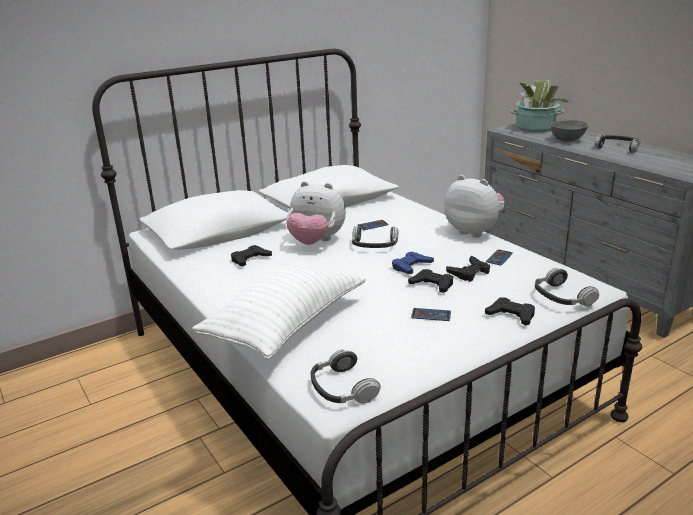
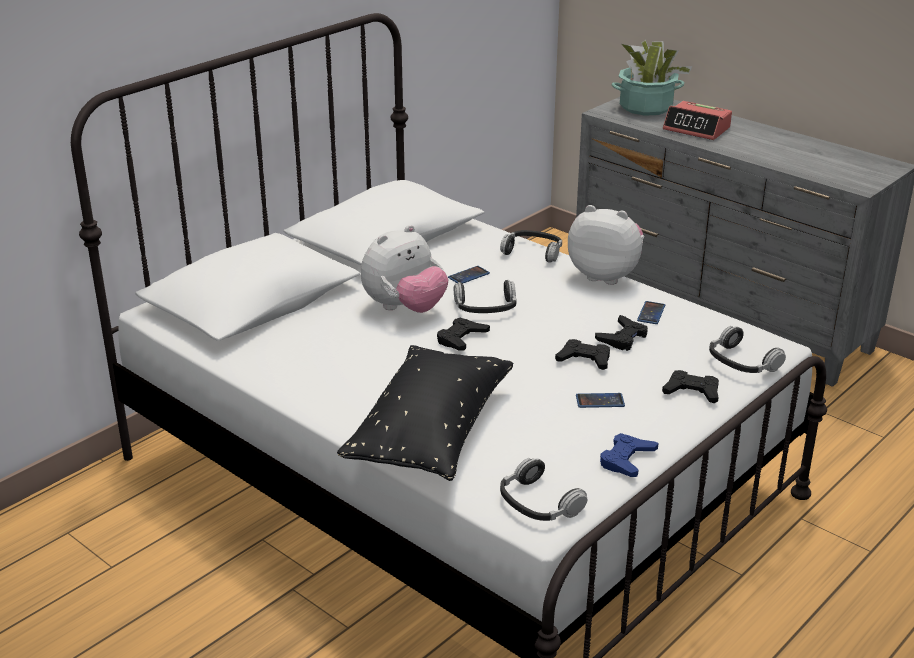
camera: 15 degrees left, 5 degrees up
white pillow [192,261,365,360] -> black pillow [337,345,513,481]
black game controller [231,245,272,266] -> black game controller moved to [437,317,490,351]
plush toy [286,181,346,245] -> plush toy turned 45 degrees counterclockwise [361,225,448,313]
blue game controller [392,252,434,274] -> blue game controller moved to [600,433,658,477]
grey bowl [551,120,588,141] -> alarm clock [663,101,732,140]
headphones [595,135,641,153] -> headphones moved to [500,230,562,263]

